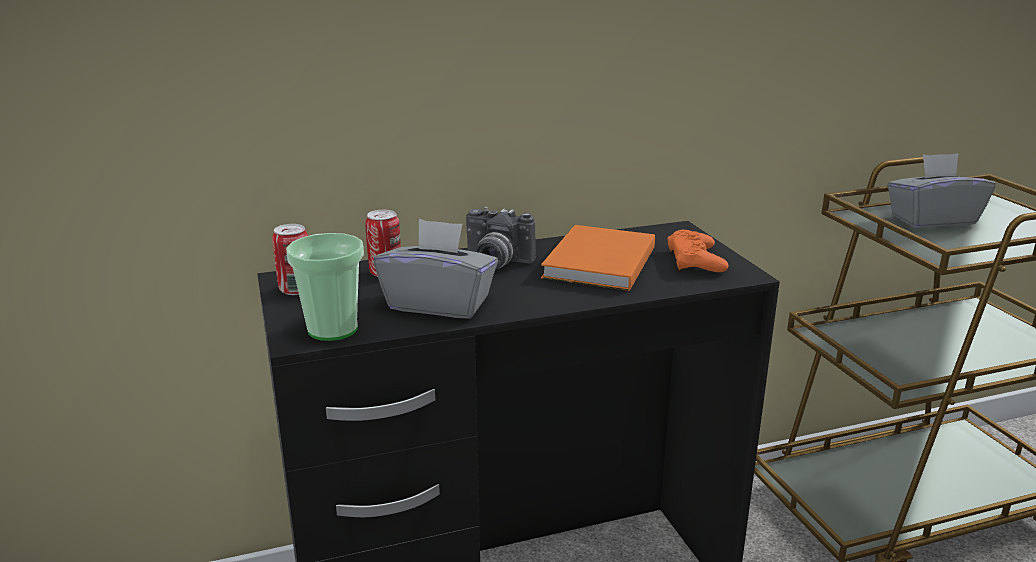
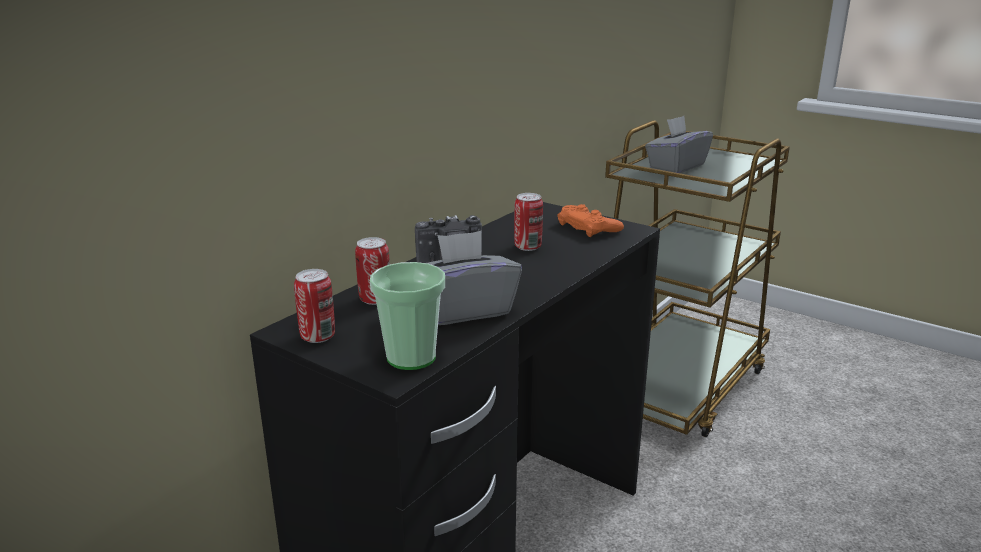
camera: 35 degrees left, 0 degrees up
orange book [541,225,655,291] -> can [514,193,543,251]

